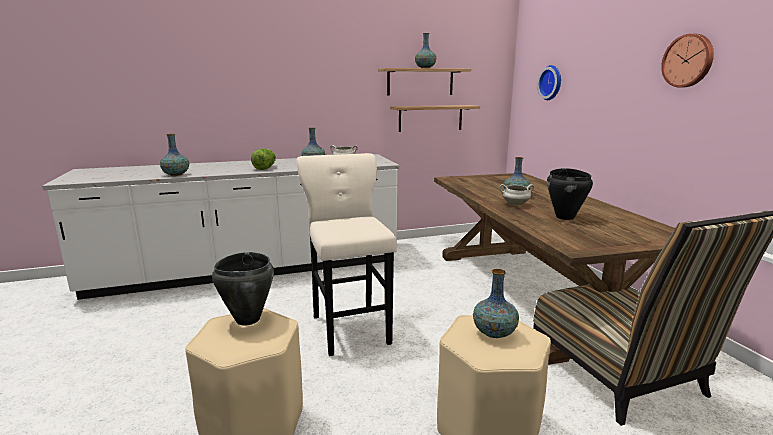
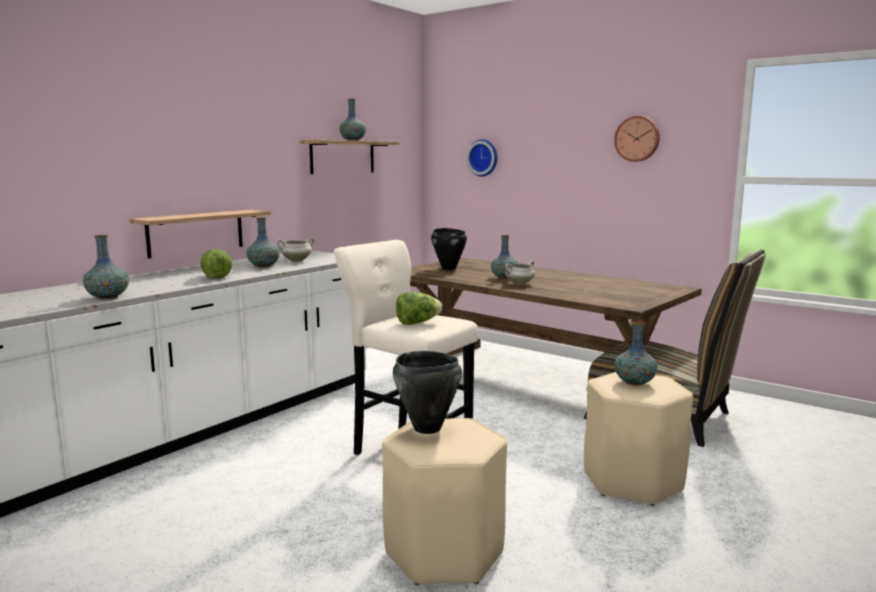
camera: 35 degrees left, 5 degrees down
shelf [390,105,480,132] -> shelf moved to [129,210,271,259]
black cooking pot [547,168,593,220] -> black cooking pot moved to [431,228,467,270]
none -> lettuce [396,292,442,325]

